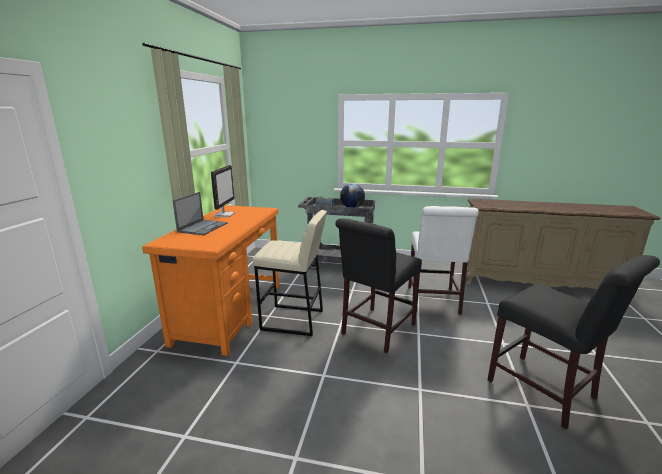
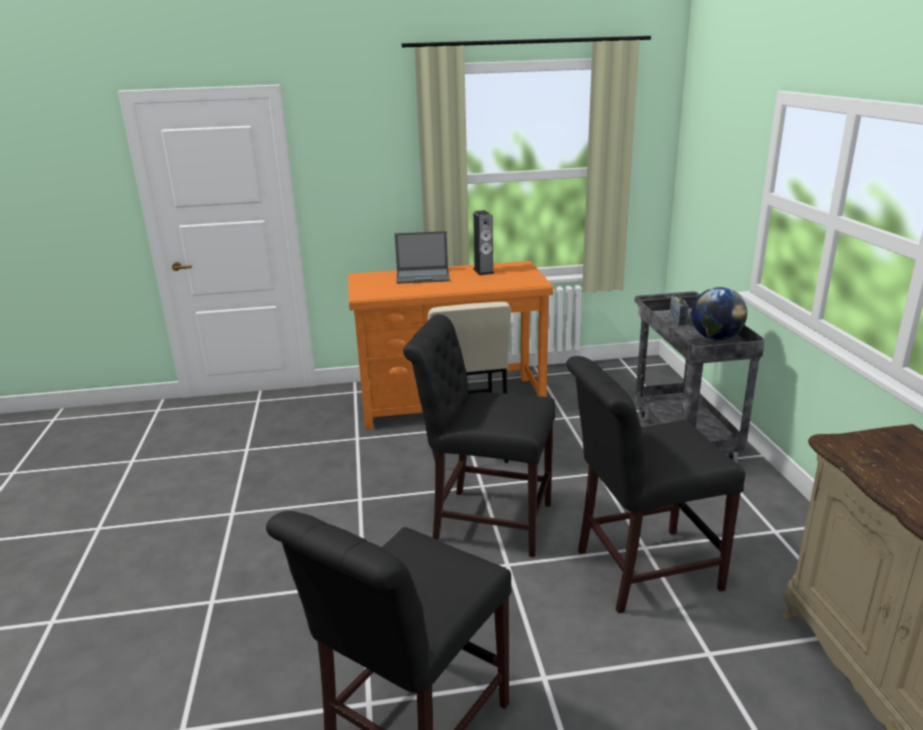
camera: 70 degrees right, 5 degrees up
monitor [211,165,235,217] -> speaker [473,210,494,275]
white chair [408,206,479,315] -> black chair [566,356,745,614]

